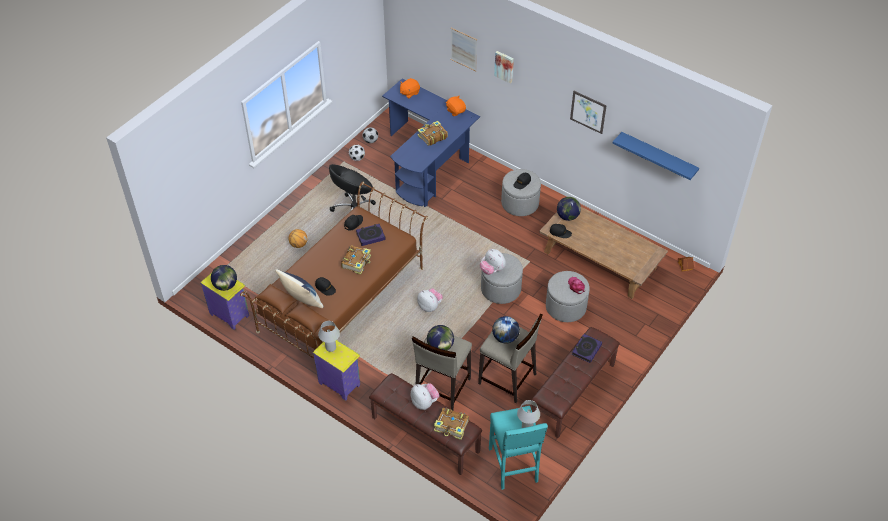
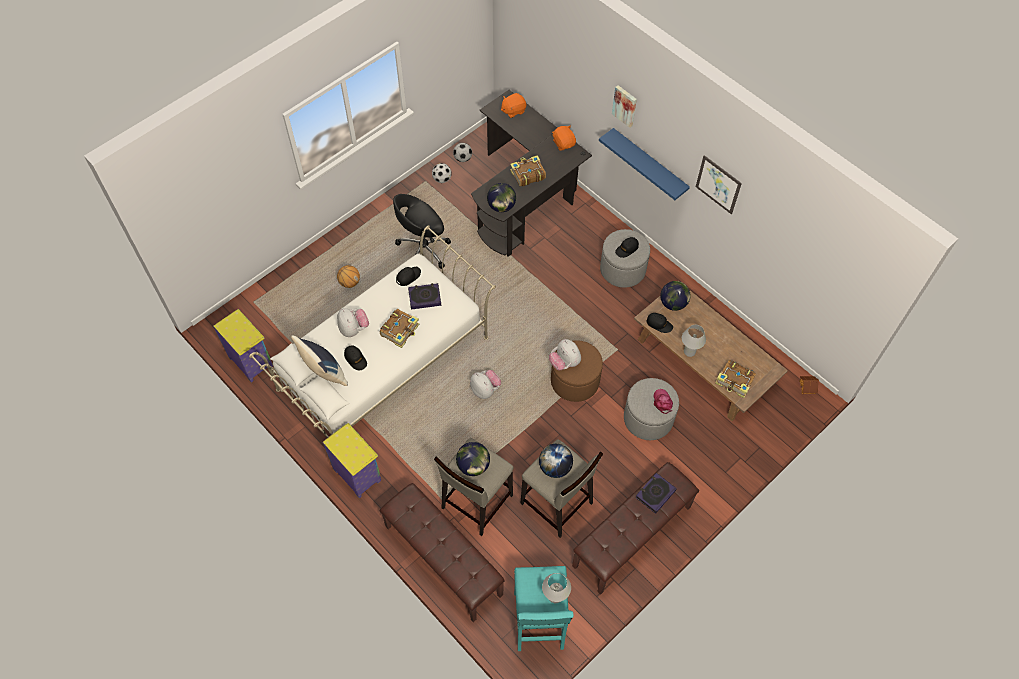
camera: 10 degrees right, 10 degrees up
globe [211,265,237,291] -> globe moved to [487,183,516,212]
brown bed [240,181,428,358] -> white bed [249,225,496,438]
white table lamp [318,321,340,352] -> white table lamp moved to [682,325,706,357]
blue desk [382,78,480,207] -> black desk [471,90,592,256]
plush toy [411,383,439,410] -> plush toy moved to [337,308,369,337]
book [434,408,469,440] -> book moved to [715,360,756,398]
picture [450,28,477,71] -> none
grey ottoman [481,253,523,304] -> brown ottoman [551,340,603,402]
blue shelf [612,132,699,180] -> blue shelf moved to [599,128,690,200]

